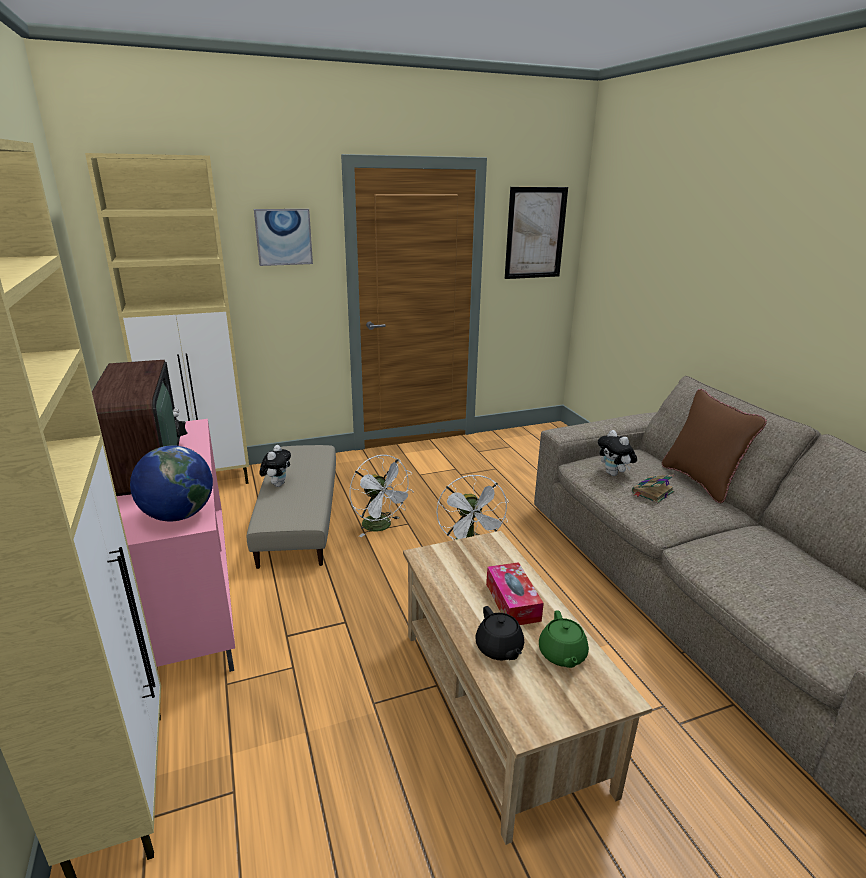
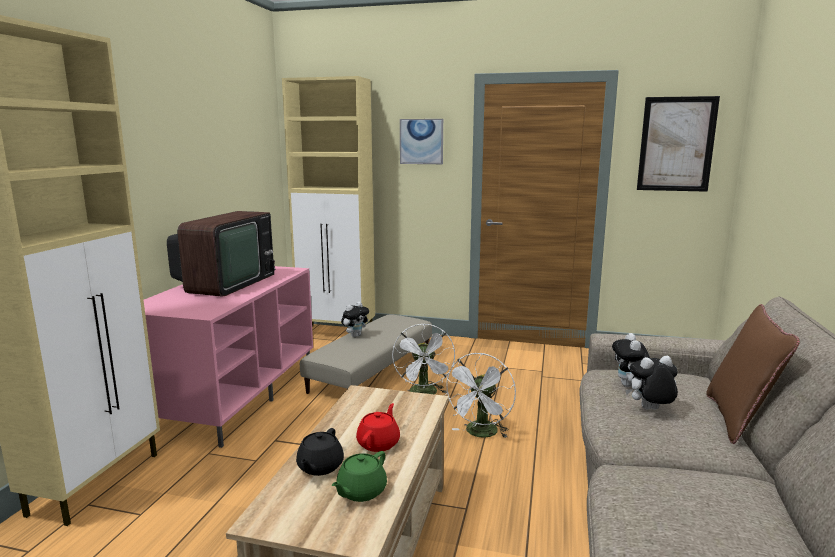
camera: 35 degrees right, 10 degrees down
globe [130,445,213,521] -> none
tissue box [486,562,544,625] -> red teapot [356,403,400,452]
book [632,474,675,503] -> plush toy [626,356,678,410]

